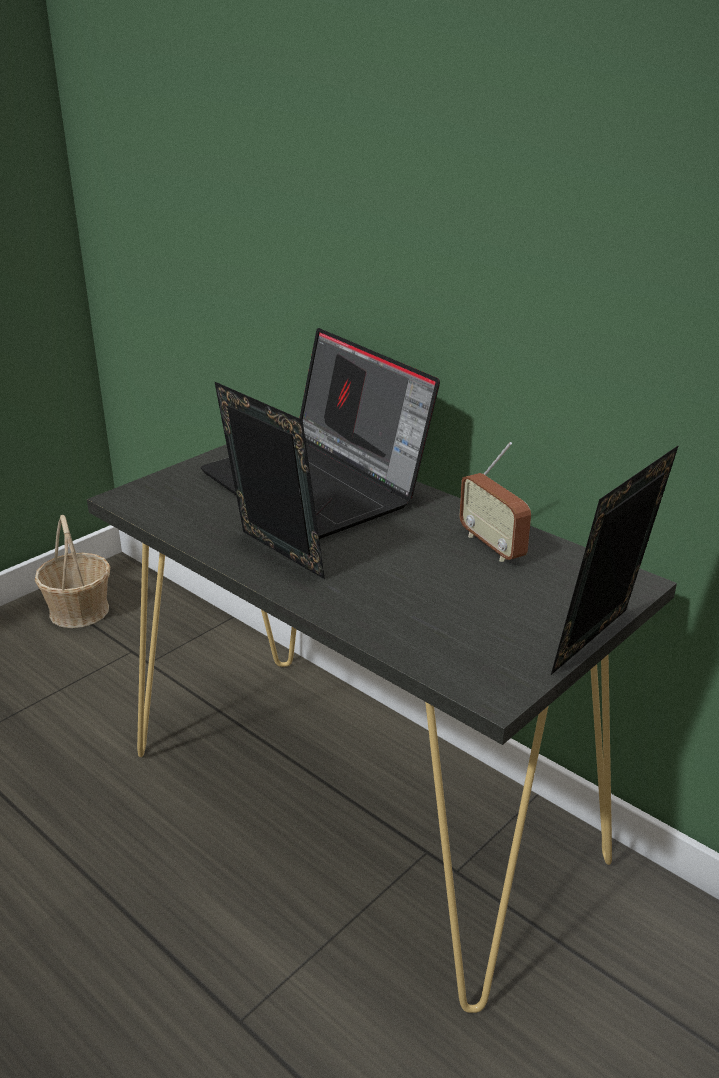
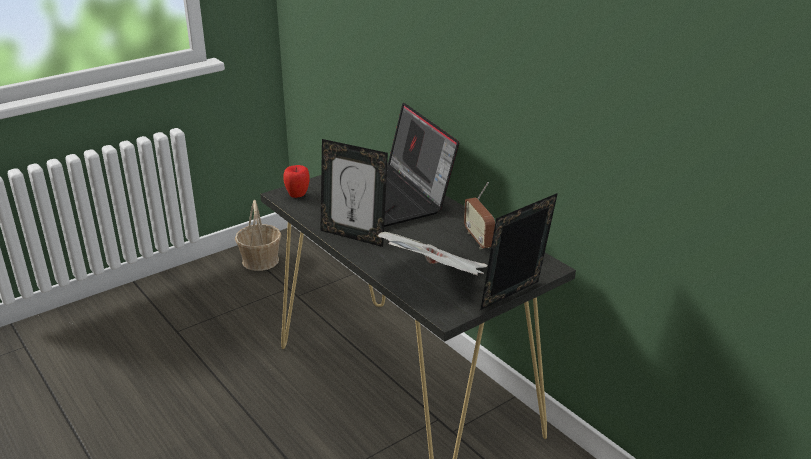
camera: 10 degrees right, 0 degrees up
picture frame [215,382,325,579] -> picture frame turned 150 degrees clockwise [320,139,388,247]
none -> apple [283,165,310,198]
none -> newspaper [378,232,488,275]

